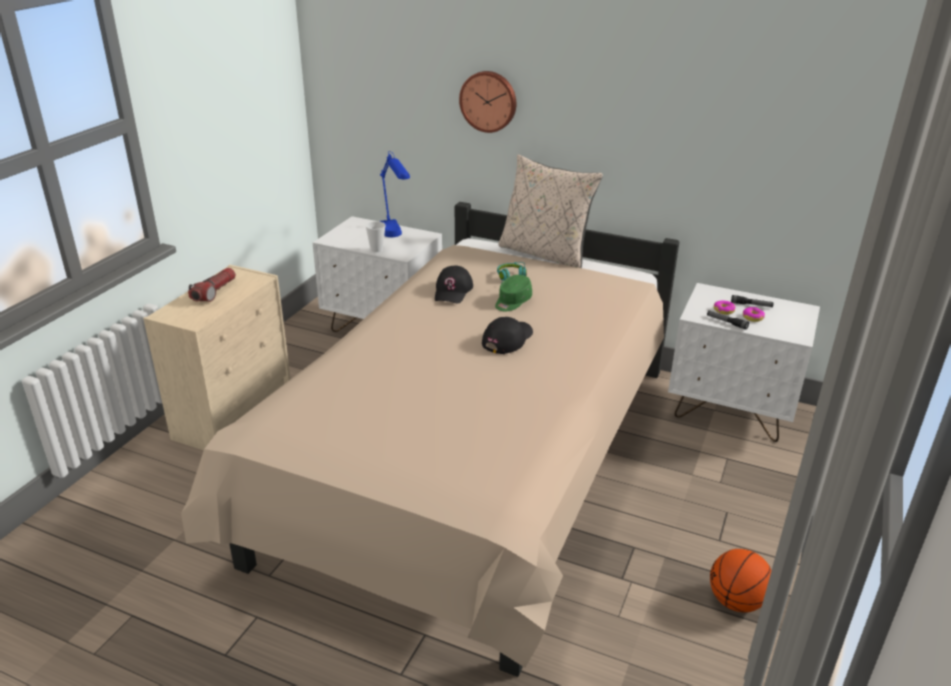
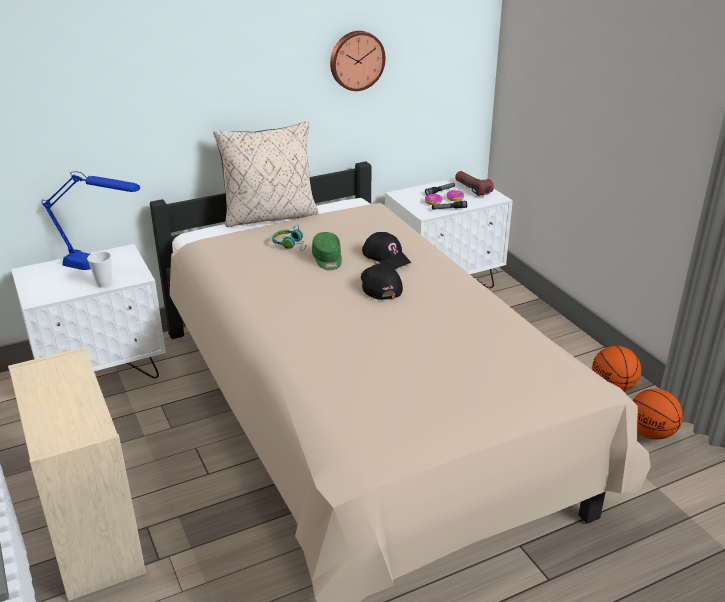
camera: 50 degrees left, 0 degrees up
flashlight [188,268,236,302] -> flashlight moved to [455,171,494,196]
black cap [435,266,473,303] -> black cap moved to [362,232,411,269]
wall clock [459,71,516,133] -> wall clock moved to [330,31,385,91]
none -> basketball [632,389,683,439]

